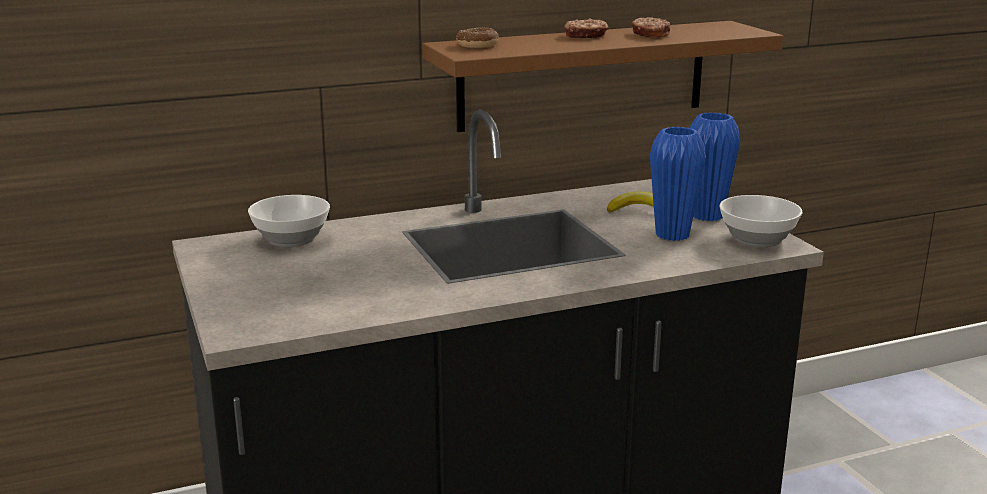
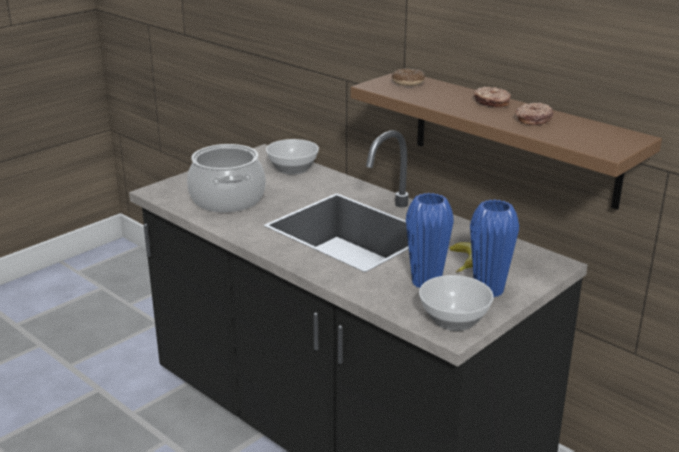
camera: 65 degrees right, 5 degrees up
none -> cooking pot [187,144,266,212]

